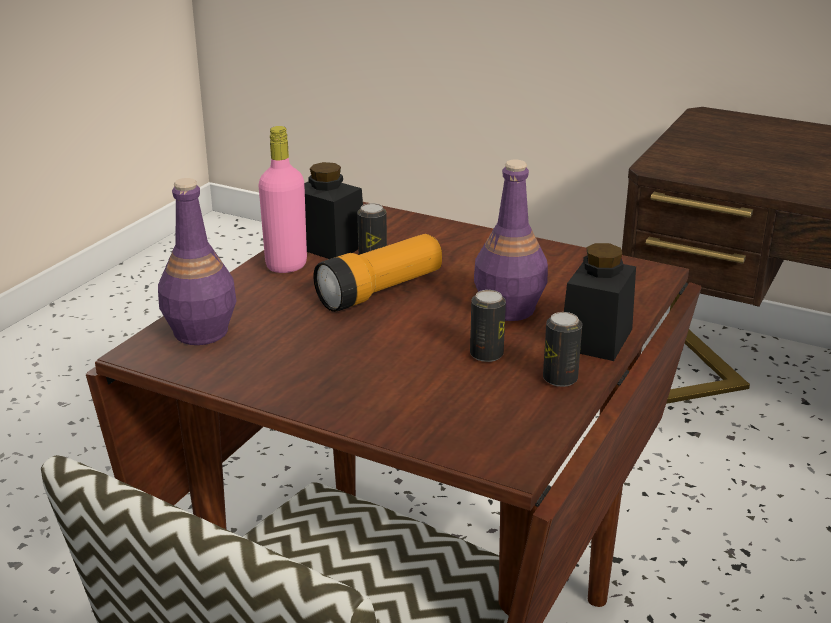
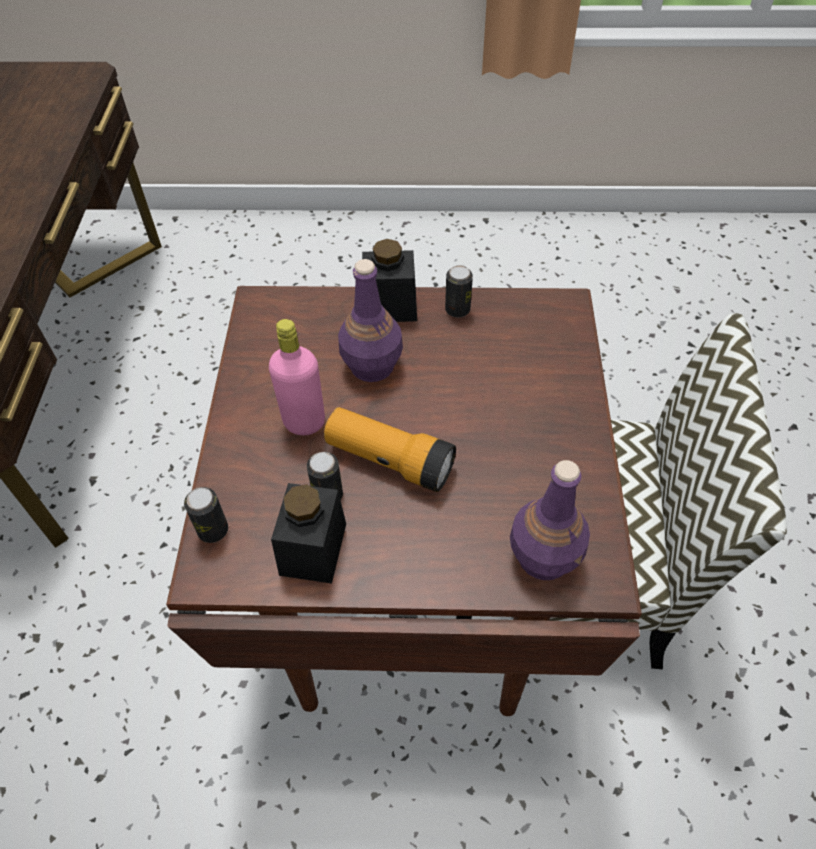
camera: 115 degrees left, 25 degrees up
pink bottle [258,126,307,273] -> pink bottle moved to [269,319,325,435]
can [470,290,506,362] -> can moved to [184,487,228,543]

